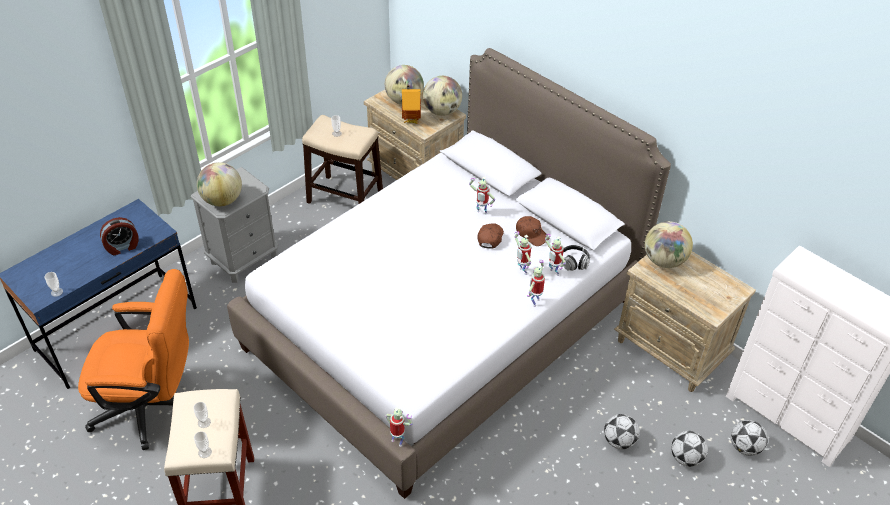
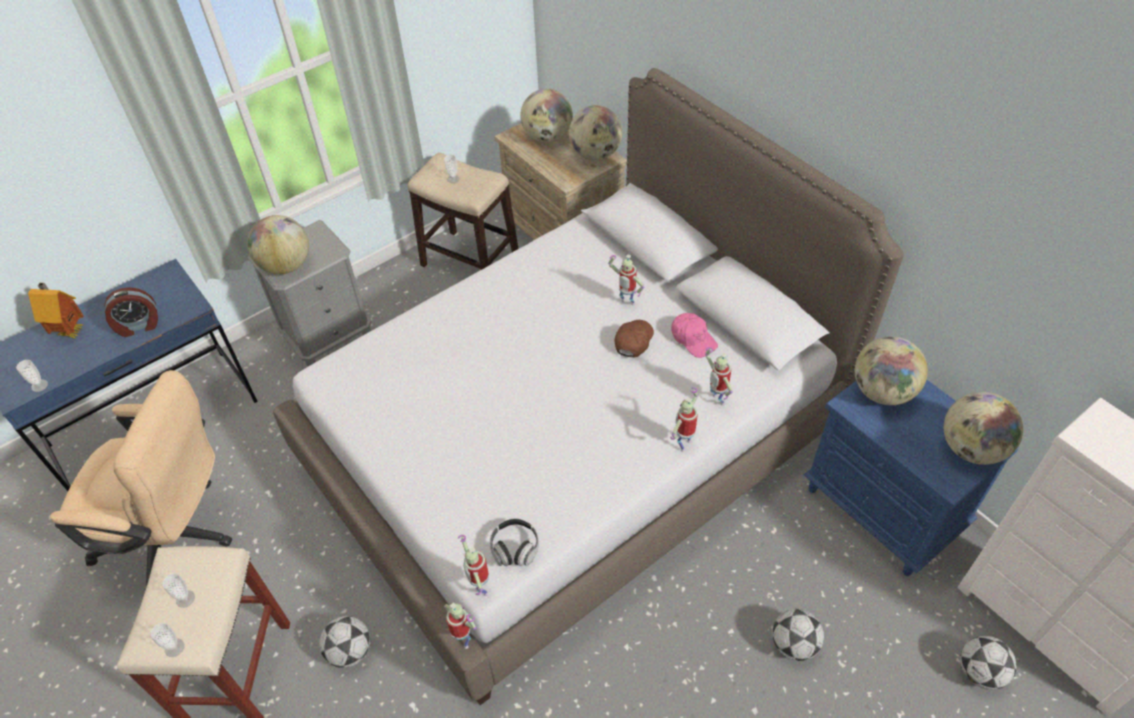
camera: 10 degrees right, 5 degrees up
orange office chair [78,269,189,450] -> beige office chair [50,370,232,587]
toy house [402,85,421,124] -> toy house moved to [28,283,84,338]
toy robot [515,231,531,275] -> toy robot moved to [458,535,489,596]
brown cap [516,216,550,246] -> pink cap [671,313,718,358]
headphones [562,245,590,271] -> headphones moved to [490,519,539,566]
beige nightstand [614,251,756,392] -> blue nightstand [804,380,1019,576]
football [671,431,708,467] -> football moved to [319,616,370,668]
none -> globe [943,392,1023,465]

